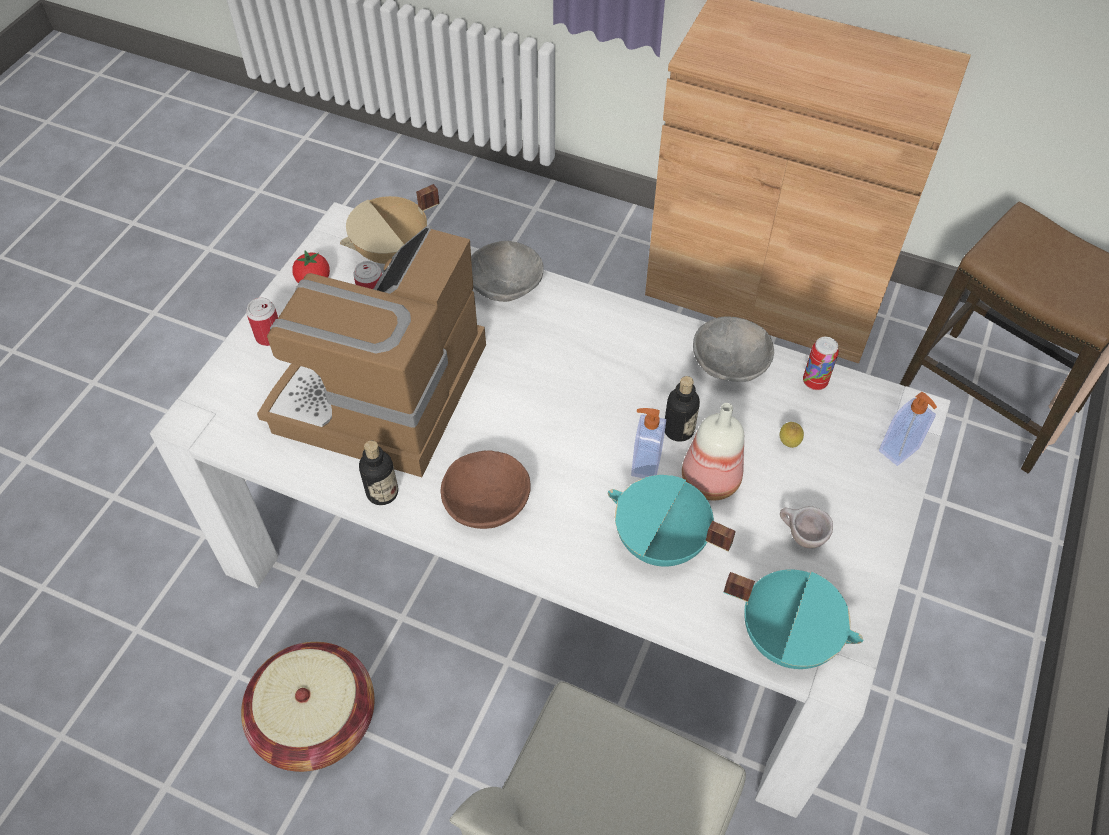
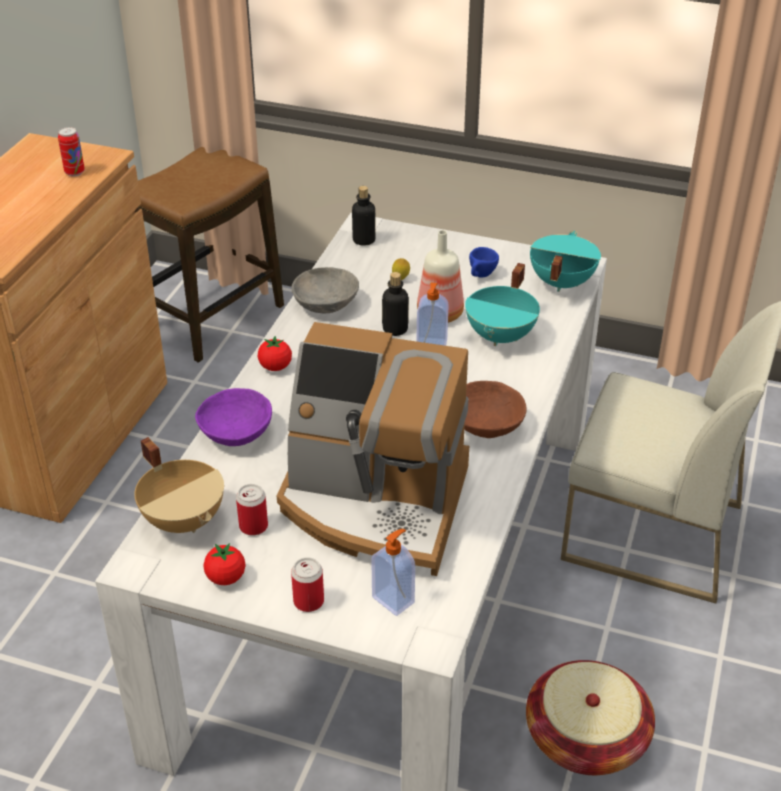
camera: 95 degrees left, 15 degrees down
bottle [359,440,398,505] -> bottle moved to [352,186,376,246]
grey bowl [471,241,544,302] -> purple bowl [195,388,272,446]
beige cup [780,506,833,548] -> blue cup [469,247,499,277]
can [803,337,839,390] -> can moved to [58,127,85,176]
soap dispenser [879,392,937,466] -> soap dispenser moved to [371,529,415,616]
none -> tomato [258,336,292,371]

